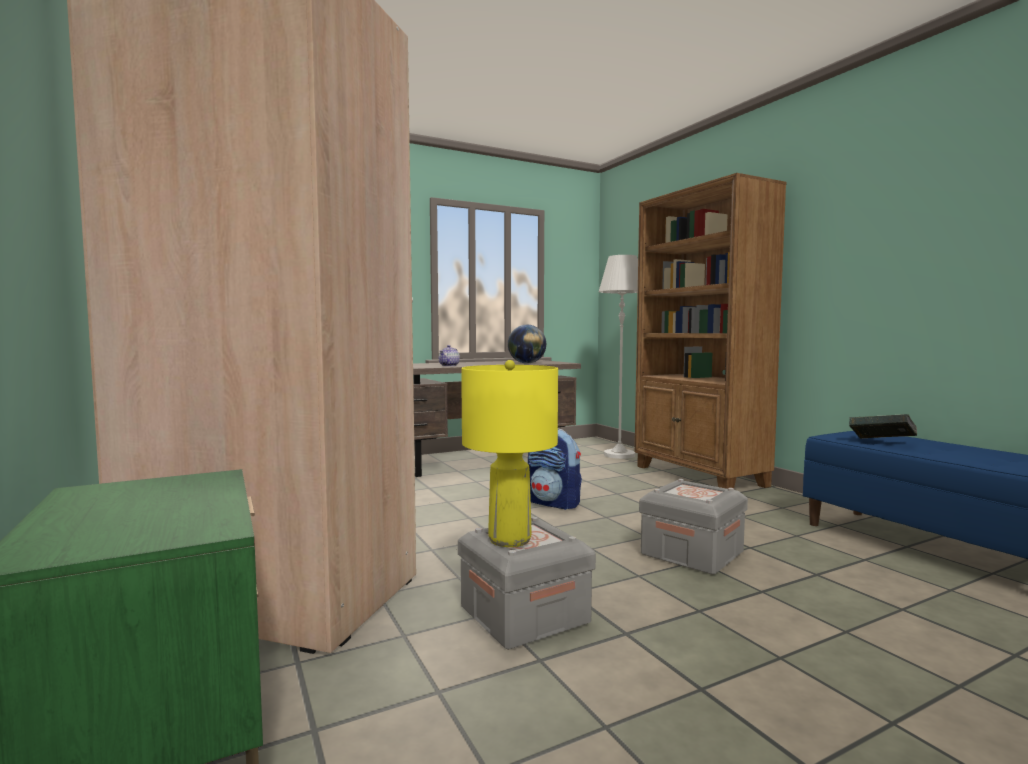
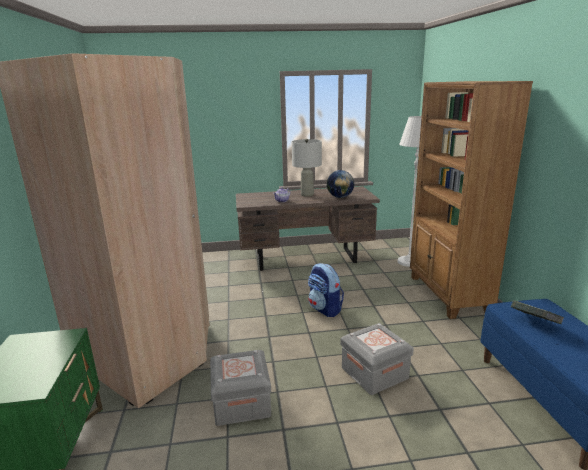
camera: 20 degrees right, 15 degrees up
yellow table lamp [461,360,558,547] -> none
none -> grey table lamp [292,139,322,197]

